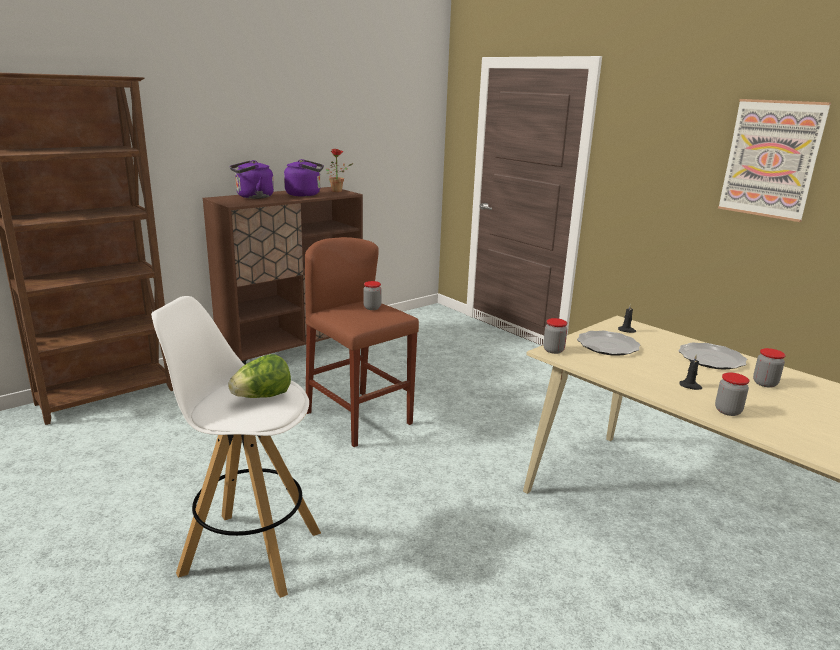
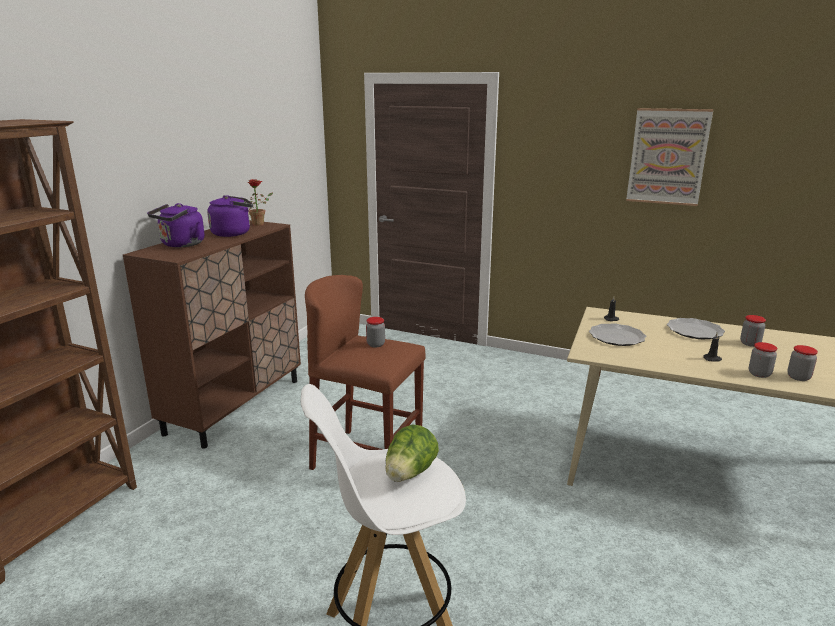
camera: 25 degrees left, 0 degrees up
jar [543,318,567,354] -> jar moved to [787,345,818,381]

